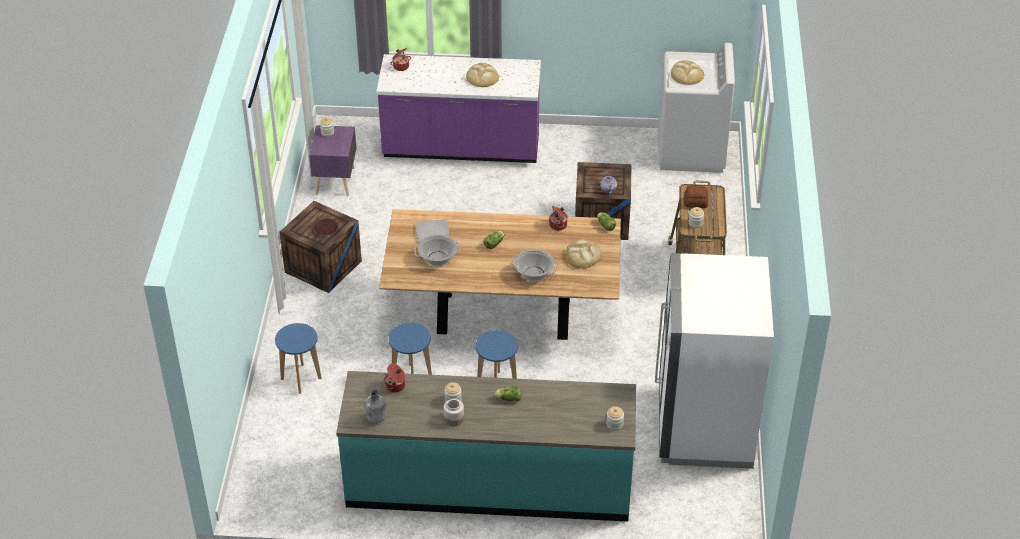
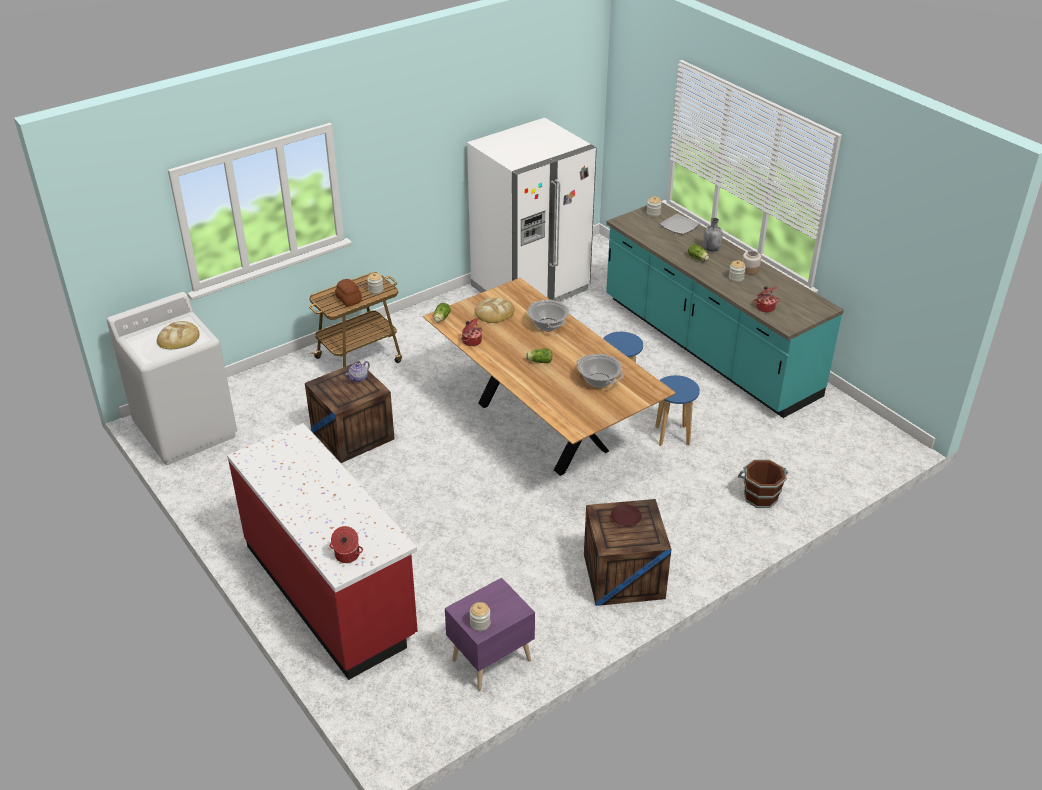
camera: 130 degrees left, 5 degrees down
blue stool [275,323,322,394] -> brown bucket [738,460,788,508]
grey bottle [365,389,386,423] -> grey bottle moved to [703,218,722,252]
purple counter [376,54,541,163] -> red counter [227,423,418,680]
plate [416,220,449,242] -> plate moved to [660,214,700,234]
bread [466,63,499,87] -> none

